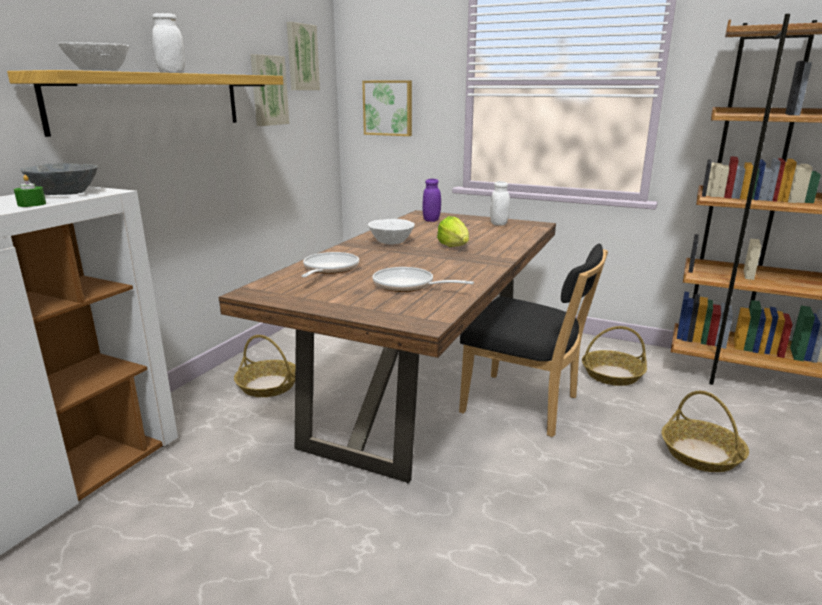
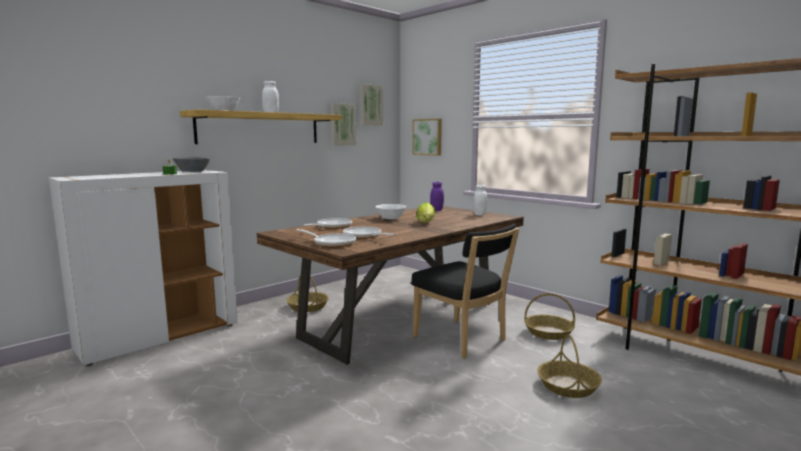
camera: 20 degrees right, 10 degrees down
none -> frying pan [296,229,356,247]

